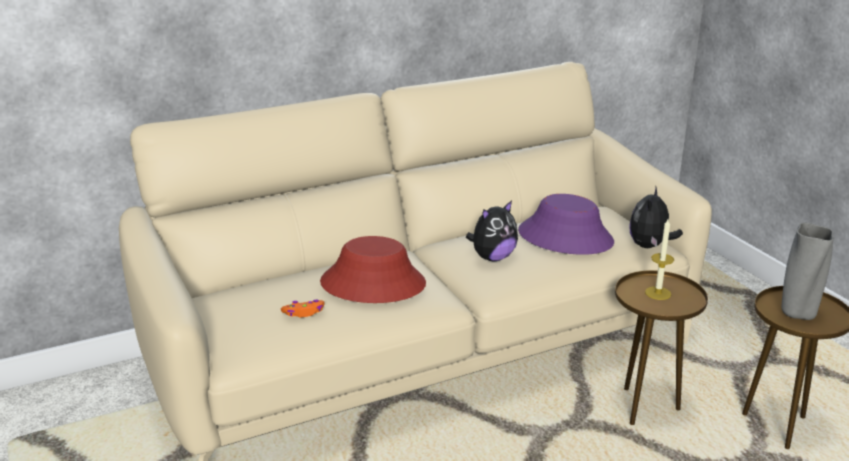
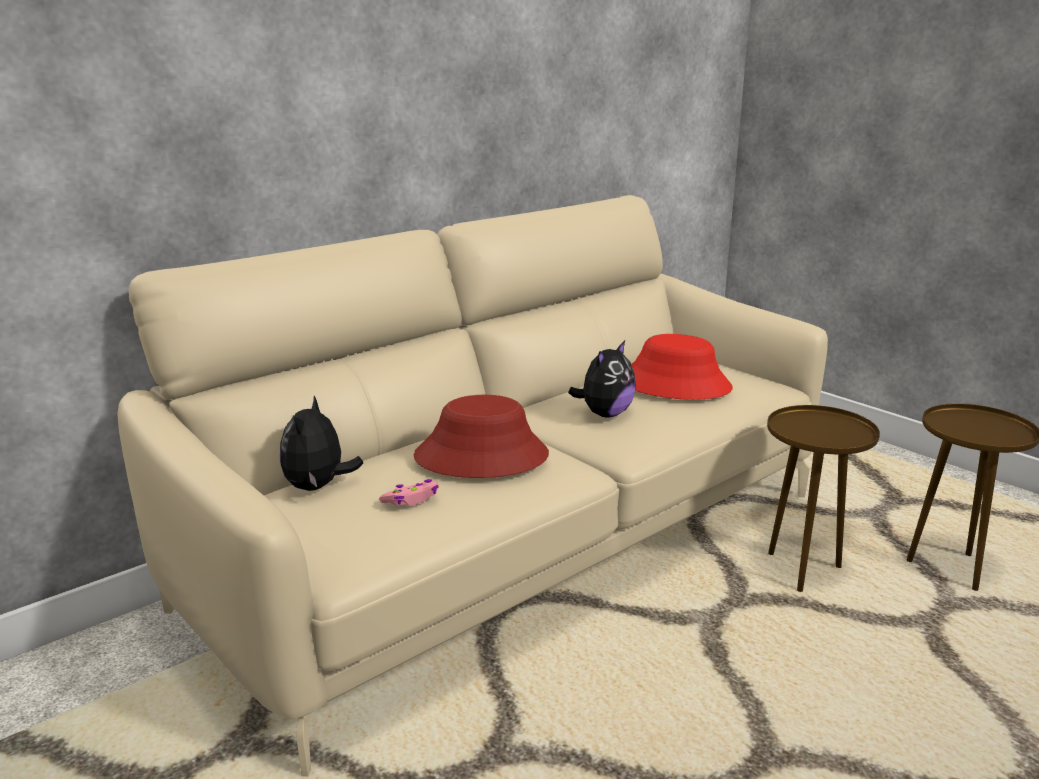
camera: 15 degrees left, 5 degrees down
orange game controller [281,300,325,317] -> pink game controller [379,479,439,506]
purple hat [518,194,614,255] -> red hat [631,334,733,400]
plush toy [629,187,683,248] -> plush toy moved to [280,396,363,491]
candle [645,219,674,300] -> none
grey vase [781,222,834,320] -> none

